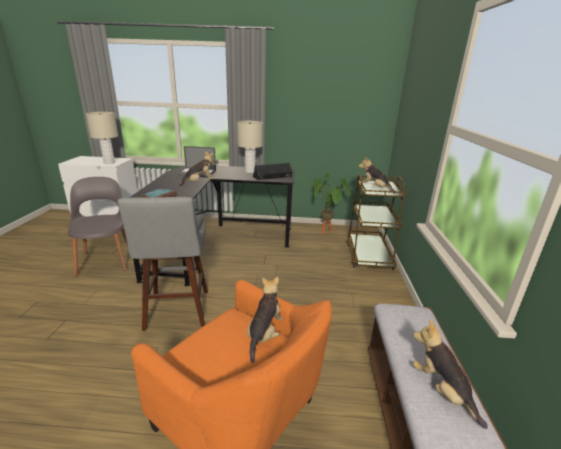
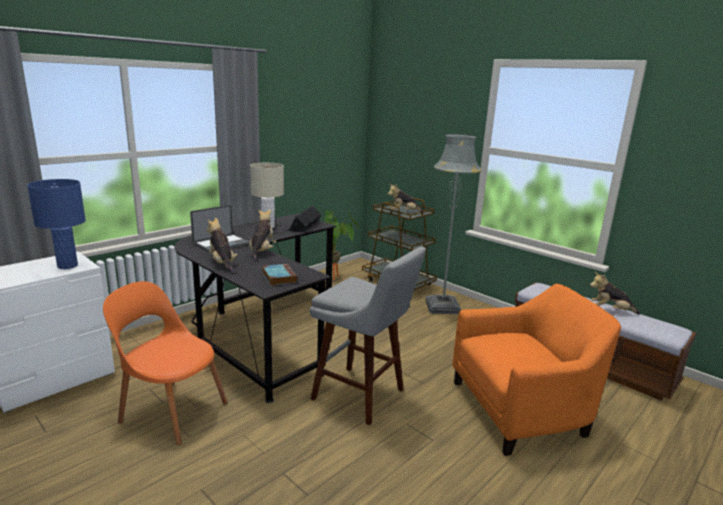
camera: 50 degrees left, 5 degrees down
grey chair [68,177,128,277] -> orange chair [103,281,228,445]
beige table lamp [86,112,118,164] -> blue table lamp [27,179,86,269]
plush toy [247,276,283,363] -> plush toy moved to [207,218,238,274]
none -> grey floor lamp [426,134,482,314]

